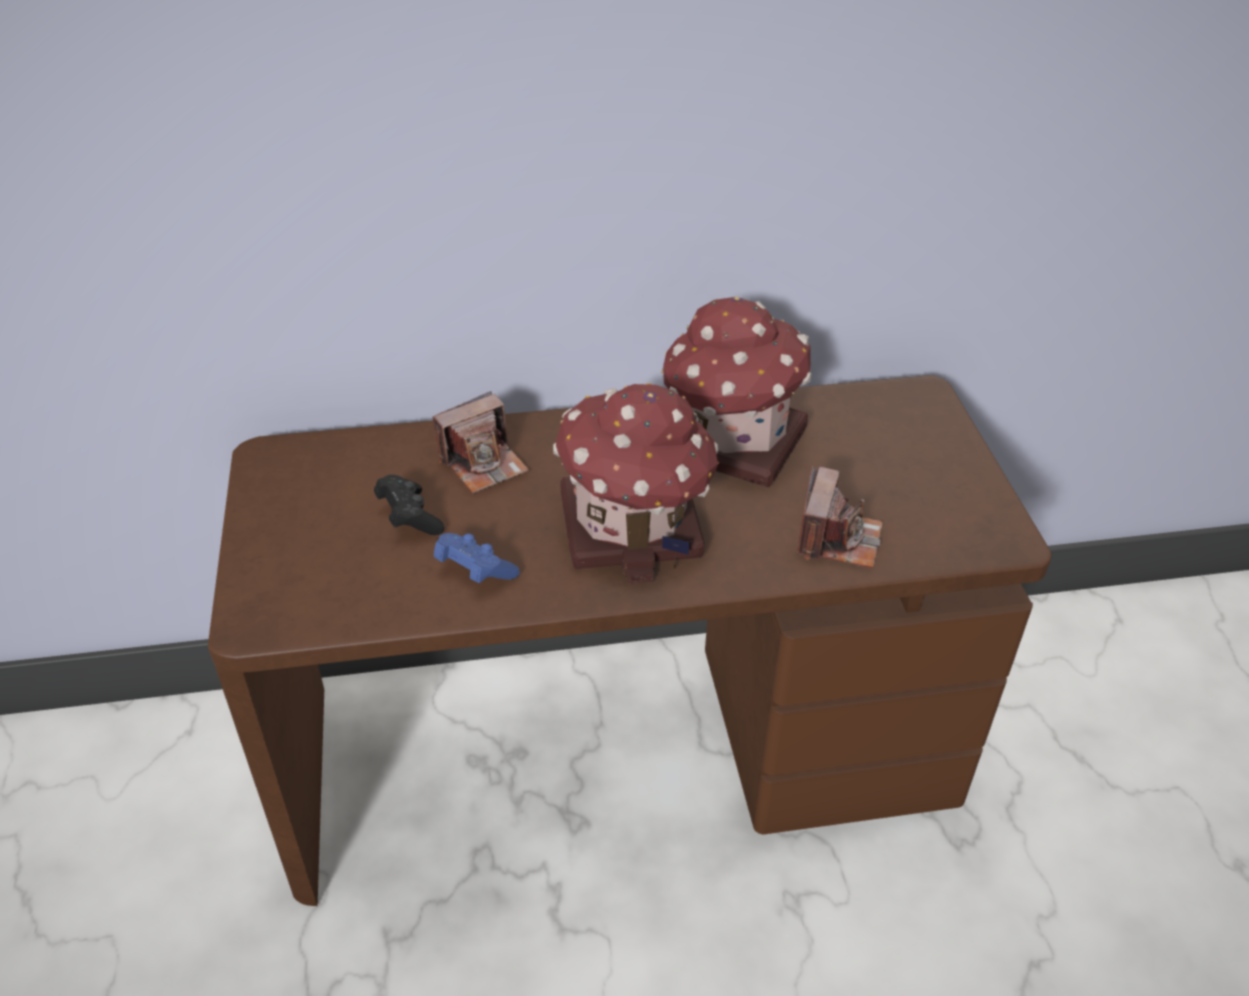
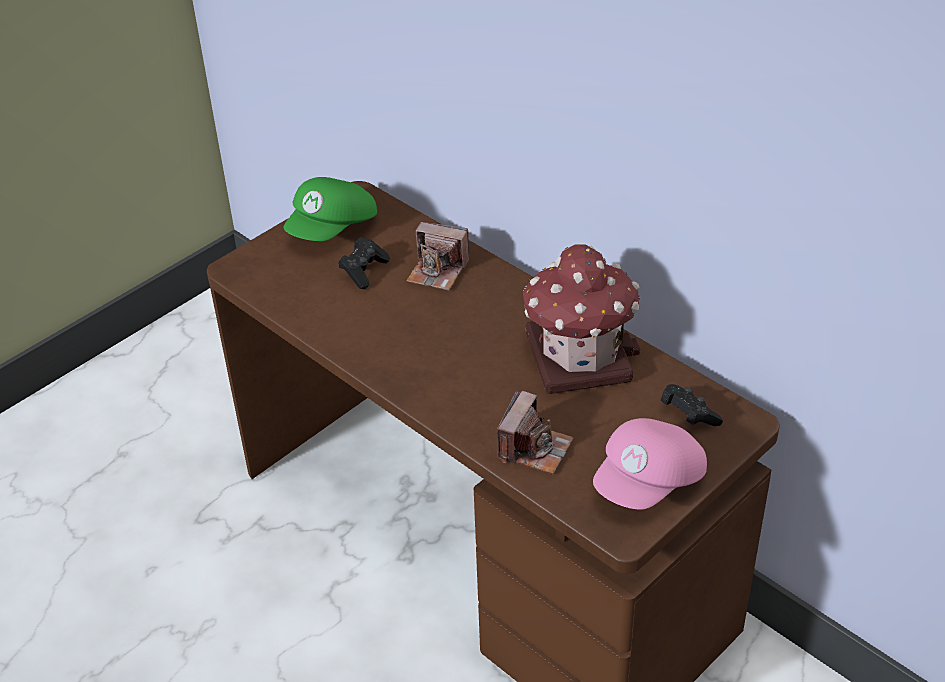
camera: 55 degrees right, 0 degrees up
blue game controller [434,533,520,583] -> none
toy house [553,383,719,584] -> none
camera [797,466,883,568] -> camera turned 45 degrees counterclockwise [497,390,574,474]
none -> green cap [283,177,377,241]
none -> pink cap [593,418,707,510]
none -> black game controller [661,384,723,426]

